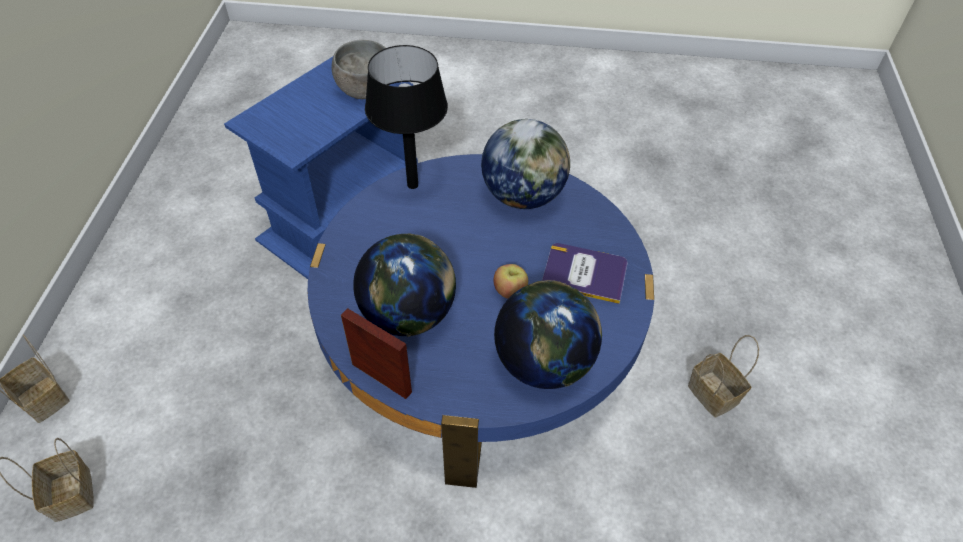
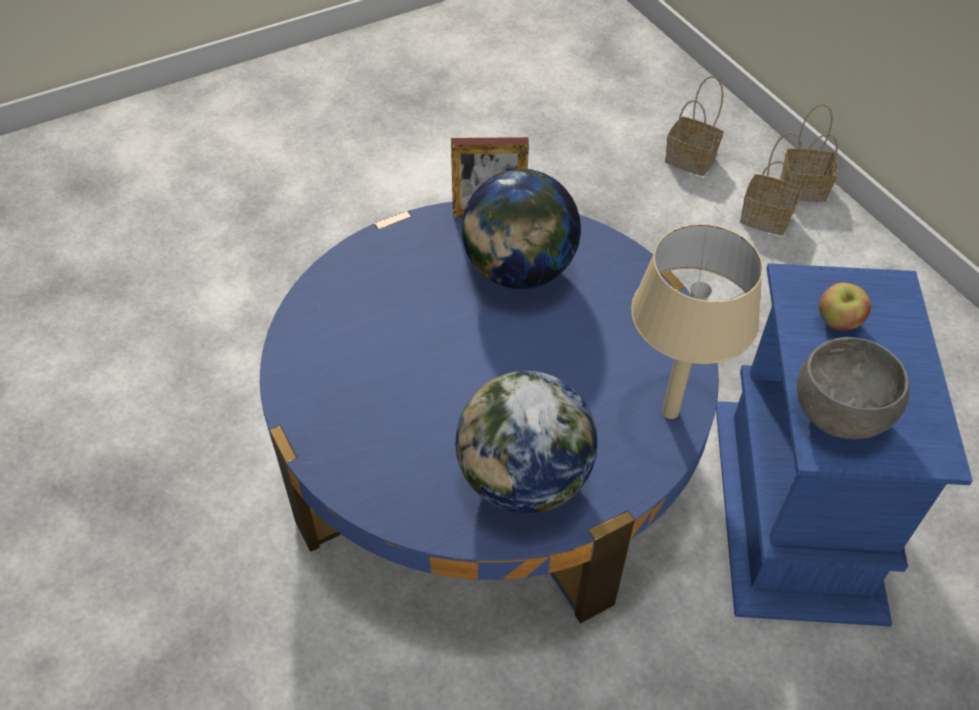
camera: 145 degrees right, 0 degrees up
black table lamp [365,45,448,189] -> beige table lamp [631,224,763,419]
apple [493,264,528,299] -> apple moved to [819,282,871,331]
globe [494,280,602,389] -> none
book [542,243,628,304] -> none
basket [688,335,759,417] -> basket moved to [740,133,803,236]

